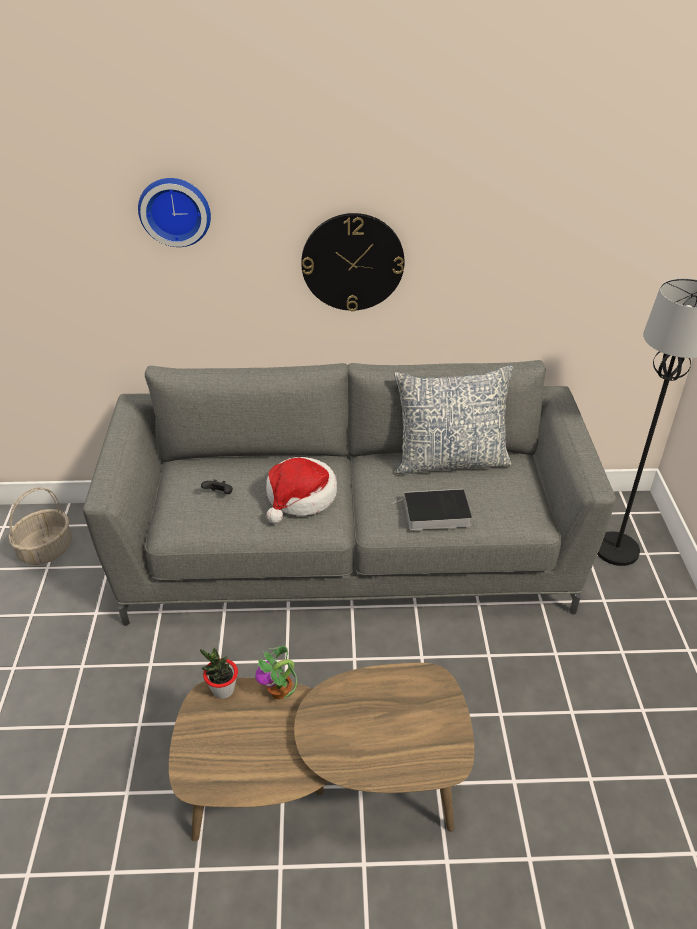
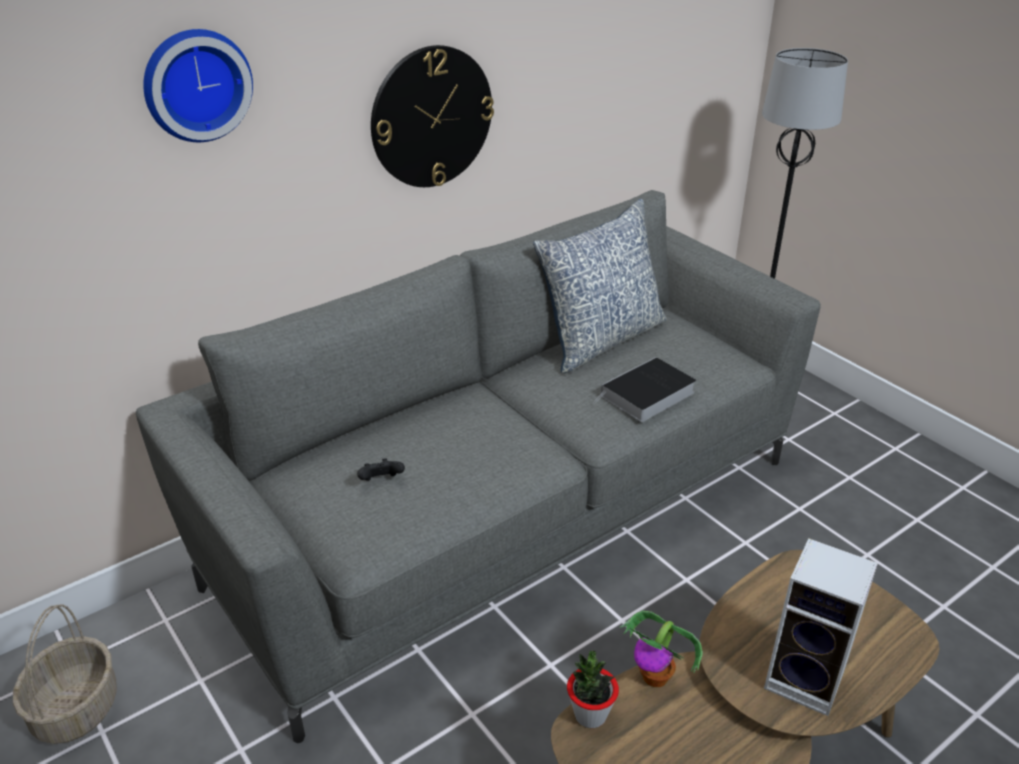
camera: 35 degrees left, 5 degrees down
hat [266,457,337,524] -> none
none -> speaker [764,538,878,716]

